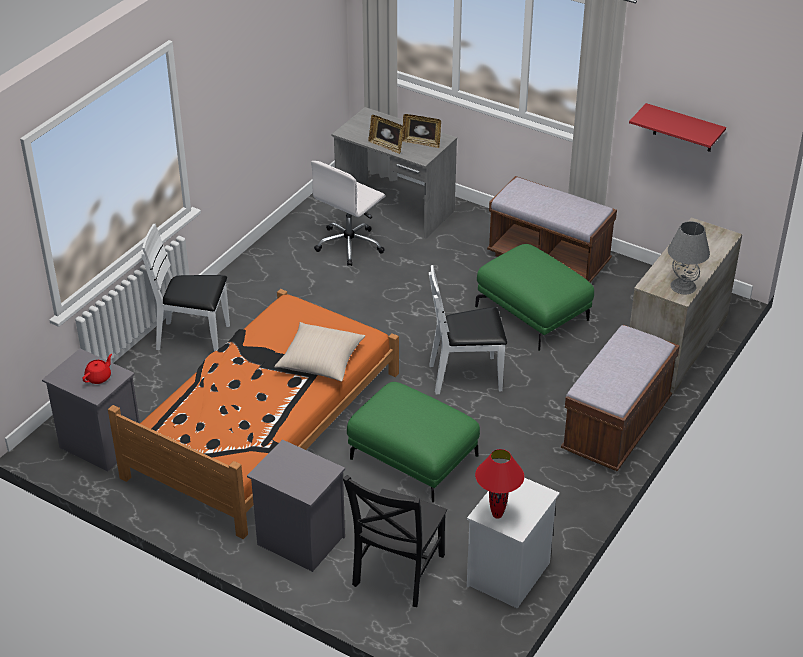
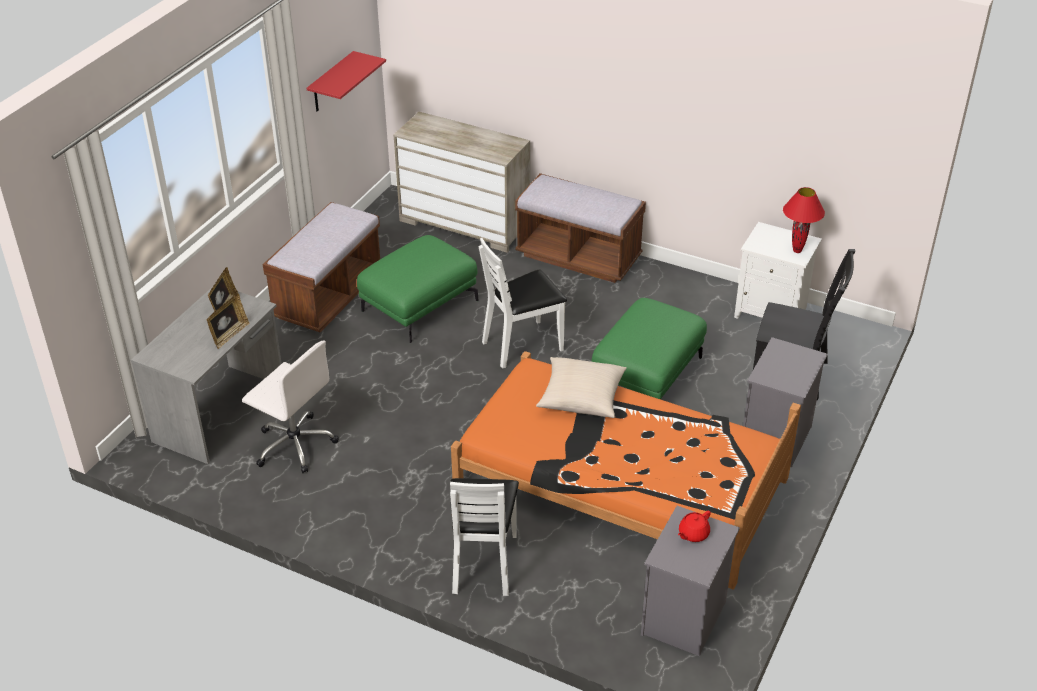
camera: 95 degrees left, 0 degrees up
red teapot [82,354,112,384] -> red teapot turned 75 degrees counterclockwise [678,511,711,542]
white chair [429,265,507,395] -> white chair turned 75 degrees clockwise [478,238,567,368]
grey table lamp [668,221,710,294] -> none

